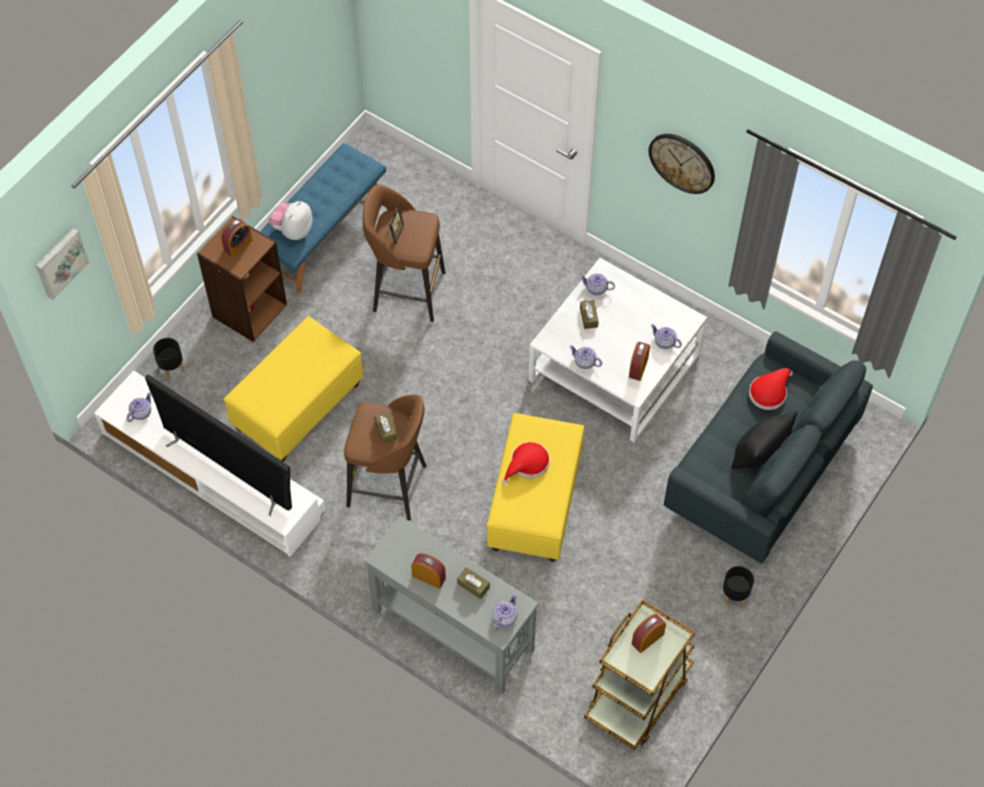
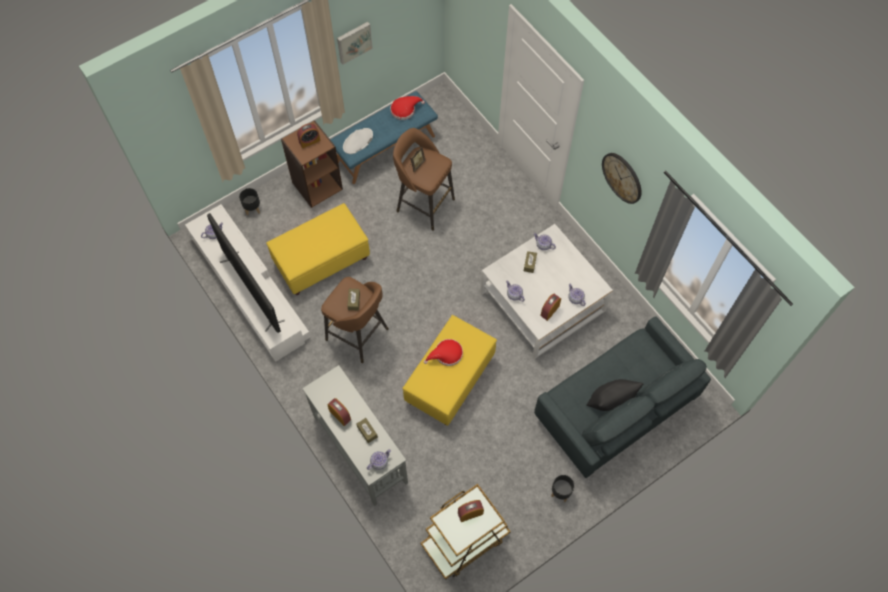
camera: 20 degrees right, 5 degrees up
picture [36,228,89,300] -> picture moved to [337,22,373,65]
plush toy [269,201,313,240] -> white hat [343,128,373,154]
red hat [749,368,793,410] -> red hat moved to [390,96,425,120]

